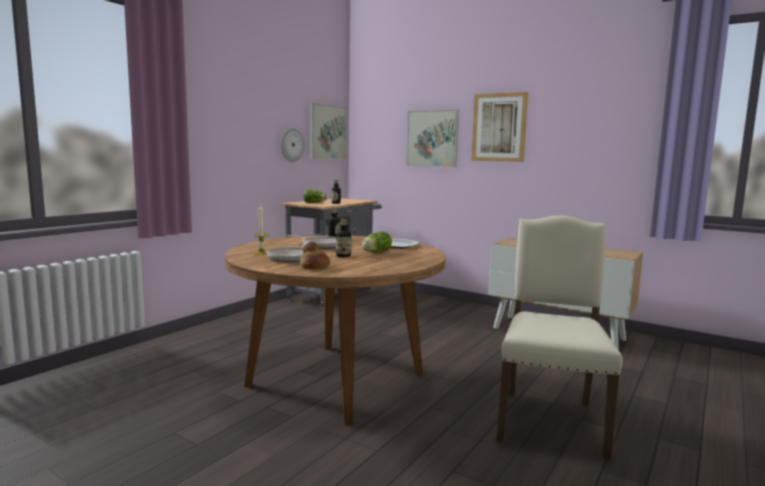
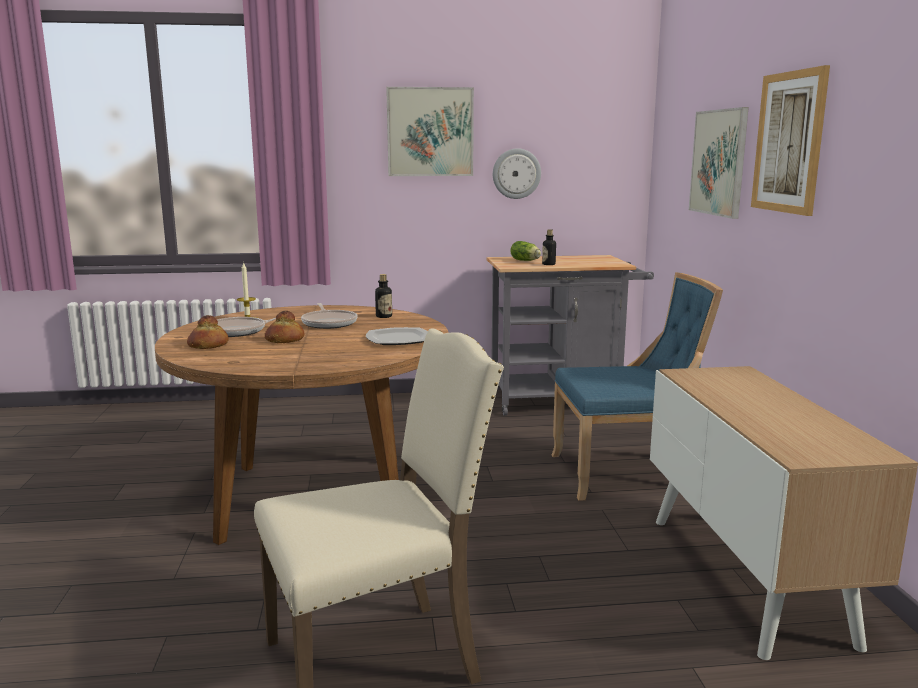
camera: 50 degrees right, 5 degrees up
picture [310,103,346,160] -> picture moved to [386,87,474,176]
bottle [336,219,351,257] -> bread [265,311,304,343]
lettuce [362,232,392,252] -> none
none -> blue chair [551,272,723,501]

